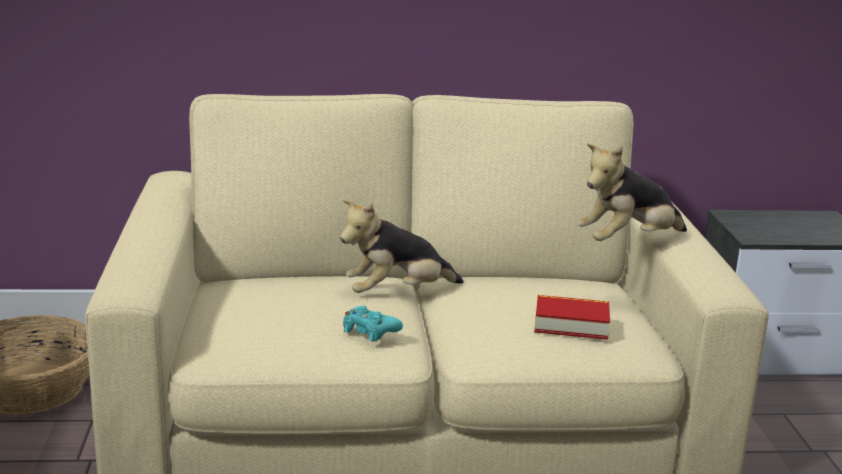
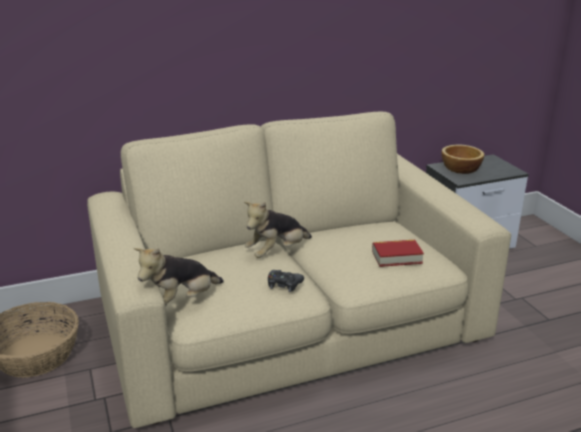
camera: 15 degrees left, 5 degrees up
turquoise game controller [343,306,403,341] -> black game controller [268,270,304,292]
plush toy [577,143,687,241] -> plush toy moved to [134,248,224,307]
none -> bowl [441,145,484,174]

